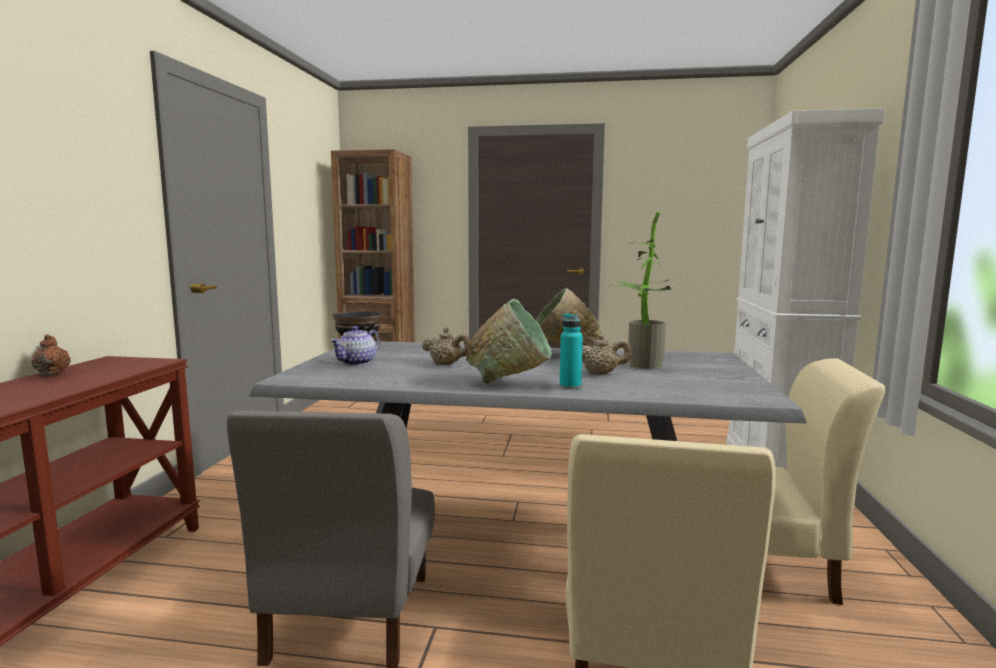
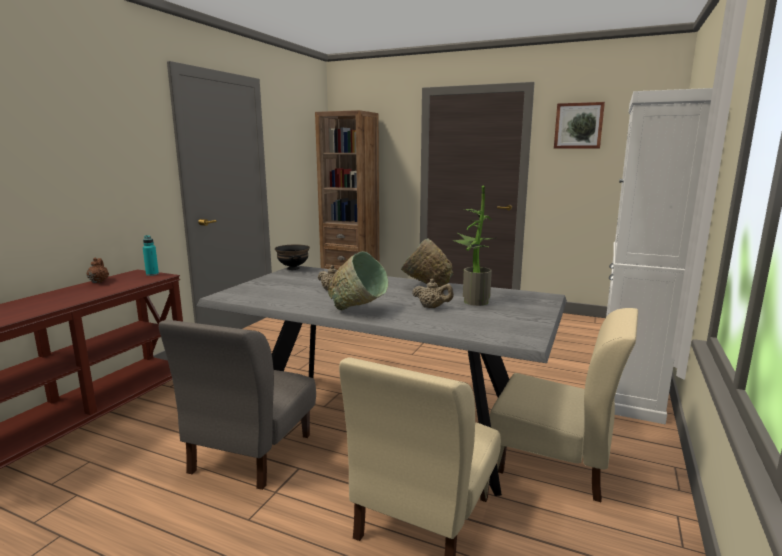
camera: 15 degrees right, 5 degrees up
teapot [330,326,380,366] -> none
turquoise bottle [560,313,583,389] -> turquoise bottle moved to [143,235,159,276]
none -> picture [554,102,605,149]

